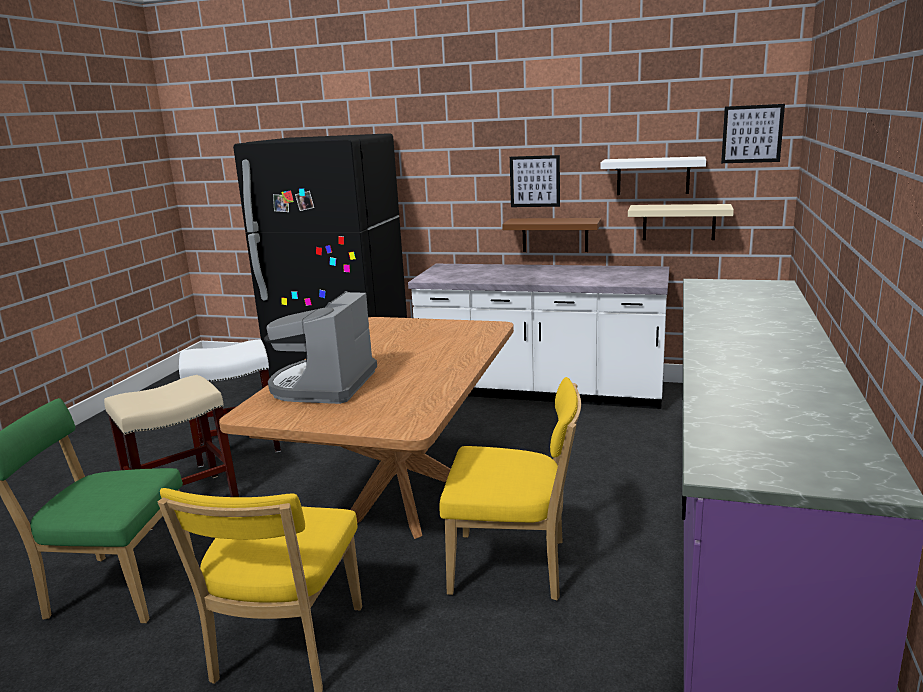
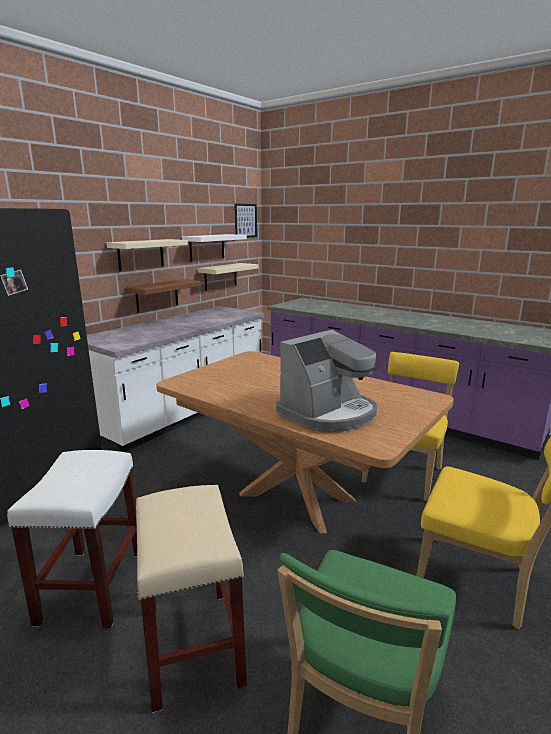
camera: 70 degrees left, 0 degrees up
coffee machine [264,291,377,404] -> coffee machine turned 75 degrees counterclockwise [276,330,378,432]
picture [510,155,560,207] -> beige shelf [107,239,188,271]

